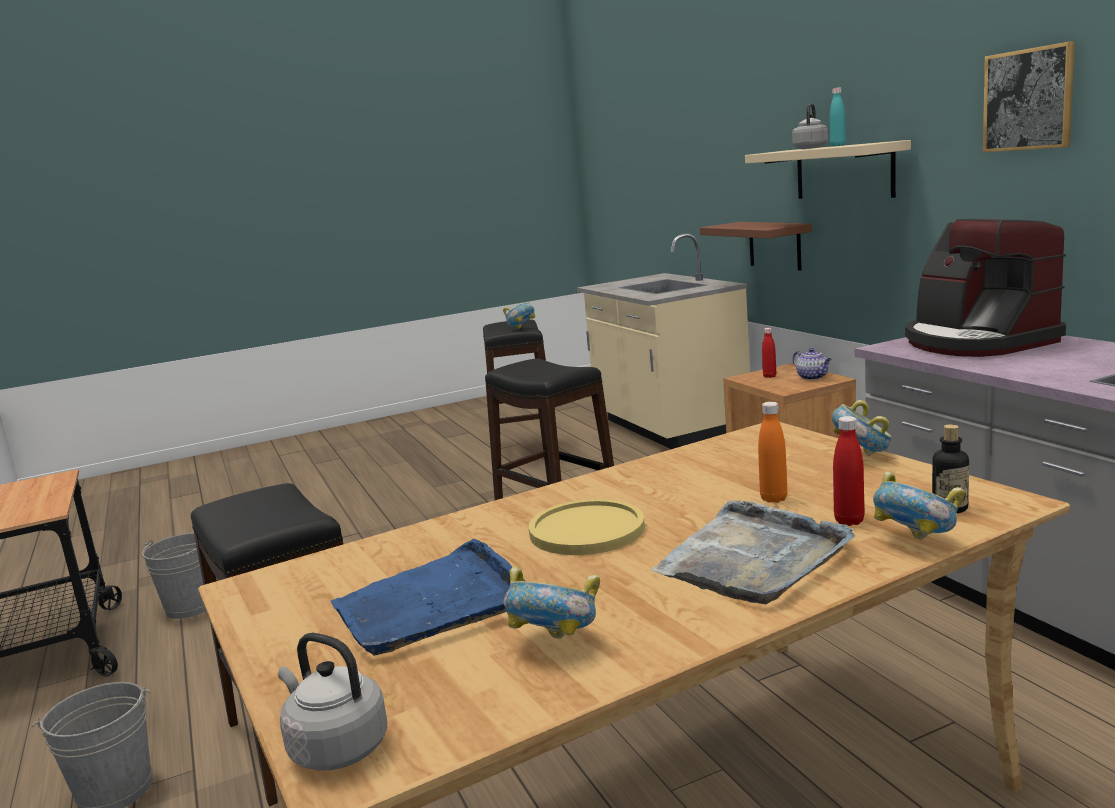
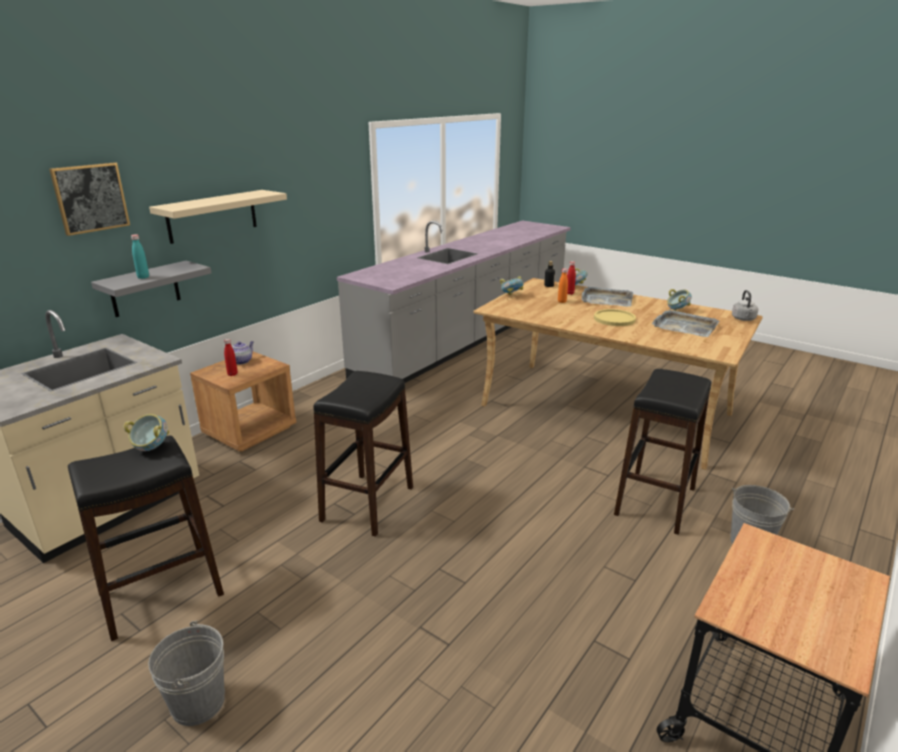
camera: 120 degrees left, 10 degrees up
grey bucket [142,533,206,619] -> grey bucket moved to [148,620,225,726]
blue tray [331,539,526,656] -> grey tray [652,309,719,337]
brown shelf [700,222,812,271] -> grey shelf [91,261,211,317]
grey kettle [792,104,828,149] -> none
turquoise bottle [830,87,846,147] -> turquoise bottle moved to [131,234,149,279]
coffee machine [905,219,1066,357] -> none
picture [983,41,1075,152] -> picture moved to [49,162,130,236]

